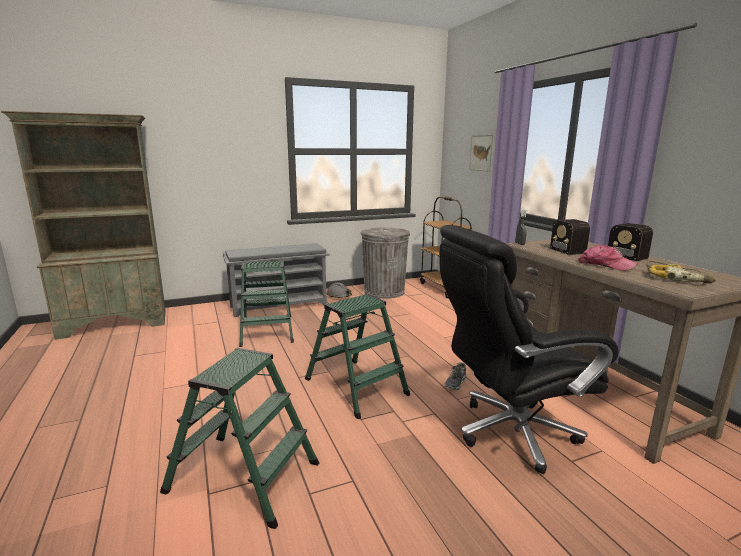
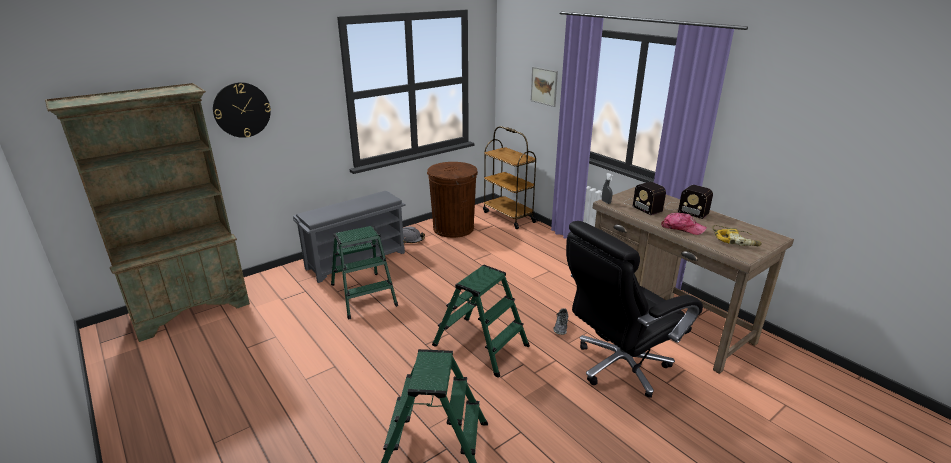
camera: 15 degrees left, 10 degrees up
grey trash can [360,227,410,299] -> brown trash can [427,162,478,238]
none -> wall clock [213,82,271,138]

